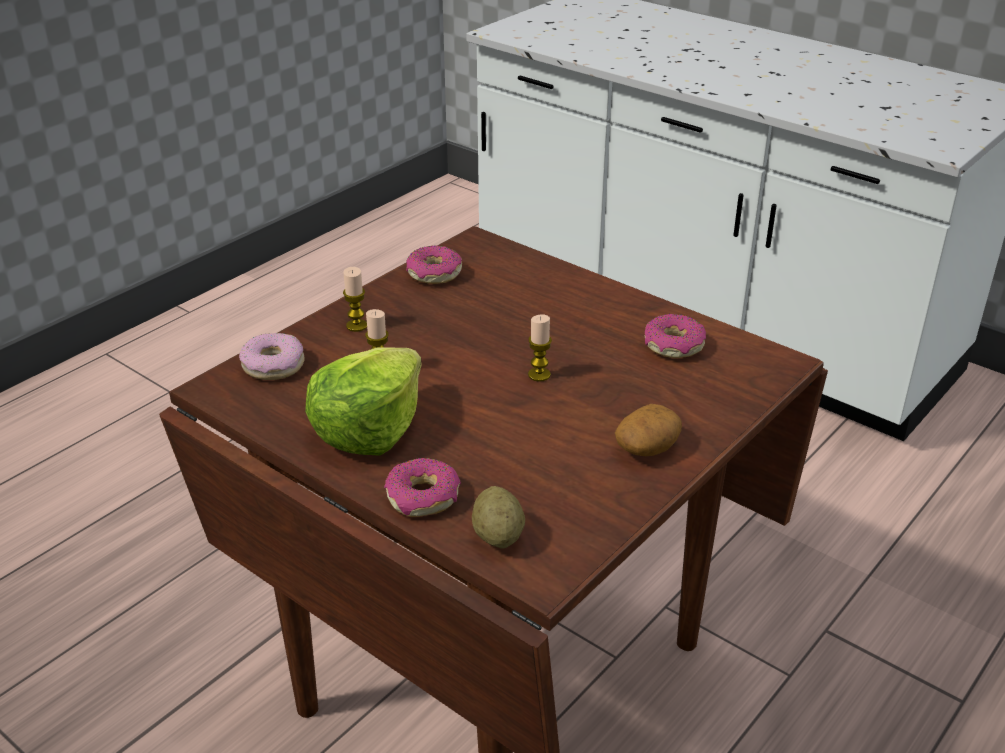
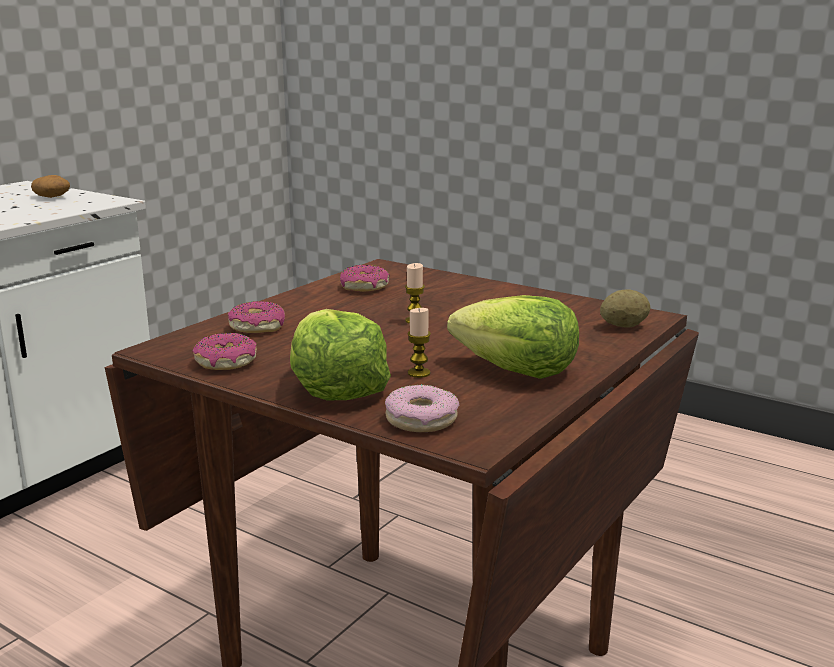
camera: 95 degrees left, 15 degrees down
candle [343,267,367,332] -> lettuce [290,309,391,401]
donut [384,458,461,517] -> donut moved to [228,301,285,333]
potato [615,404,682,456] -> potato moved to [31,175,70,198]

